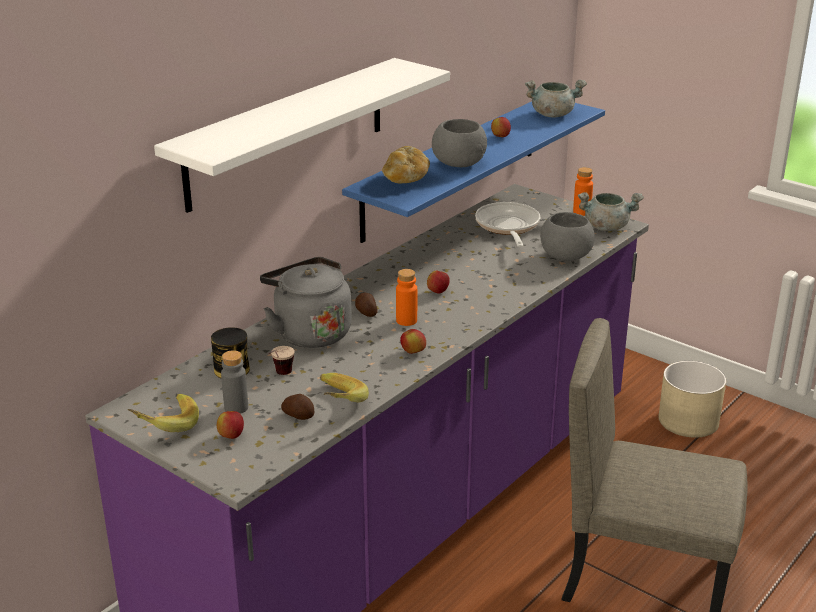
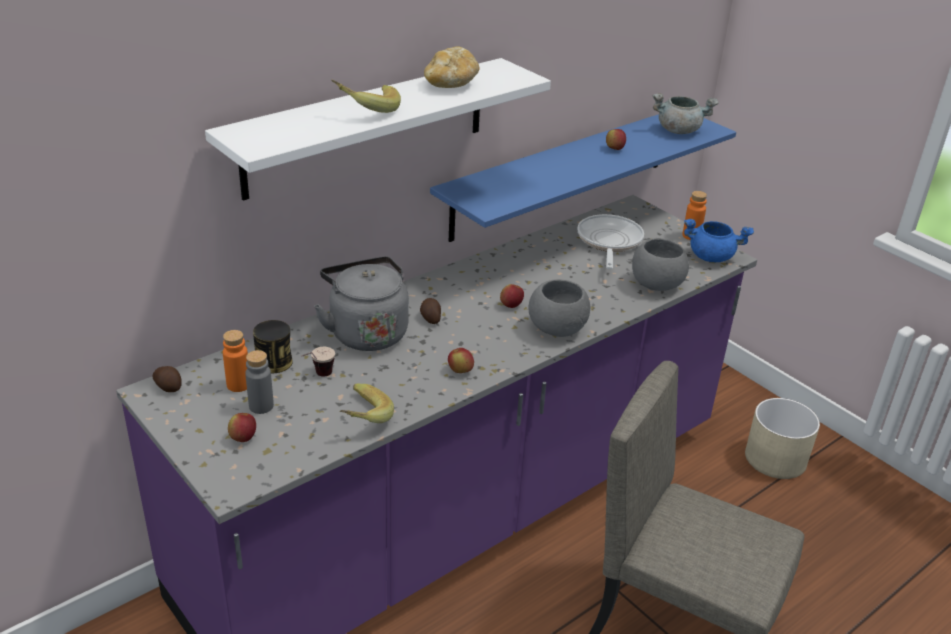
camera: 10 degrees right, 5 degrees up
banana [128,394,199,432] -> banana moved to [331,80,401,113]
potato [281,394,314,420] -> potato moved to [152,366,182,392]
bread [382,146,430,183] -> bread moved to [424,46,479,88]
orange bottle [396,269,417,326] -> orange bottle moved to [223,330,248,392]
grey bowl [432,119,487,167] -> grey bowl moved to [528,280,590,337]
grey cooking pot [578,192,644,231] -> blue cooking pot [684,219,754,262]

